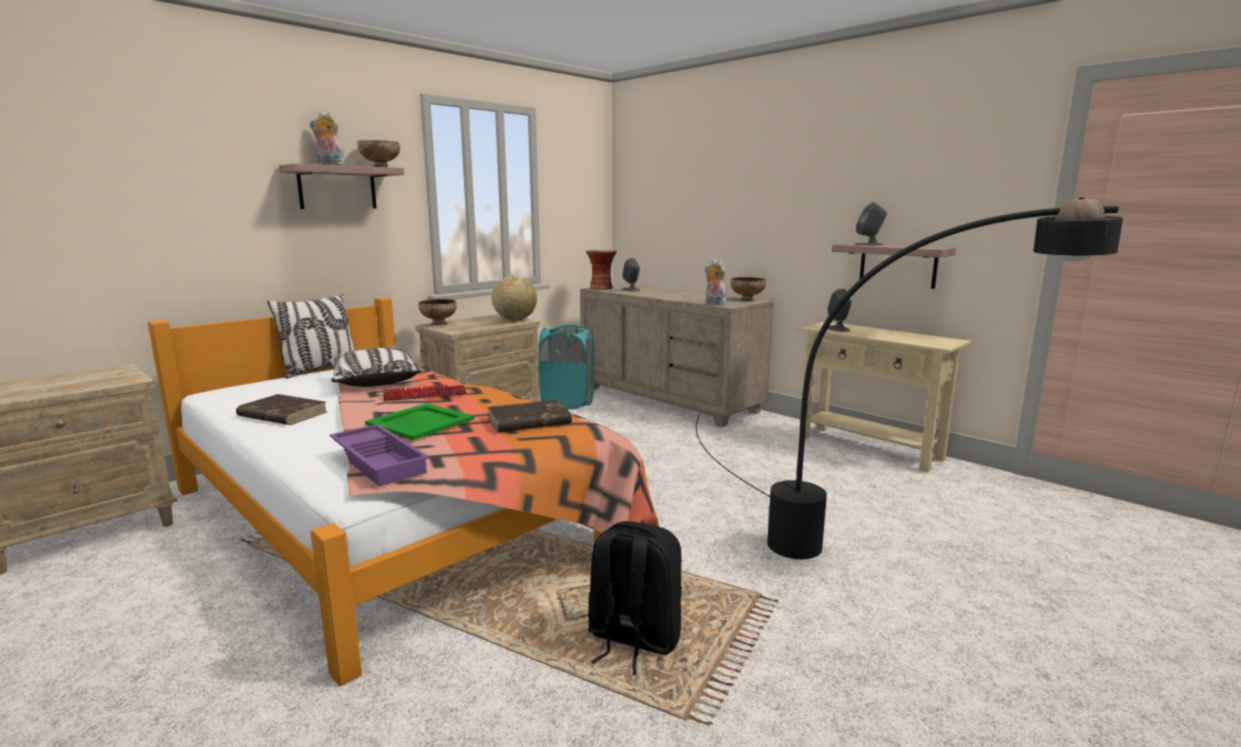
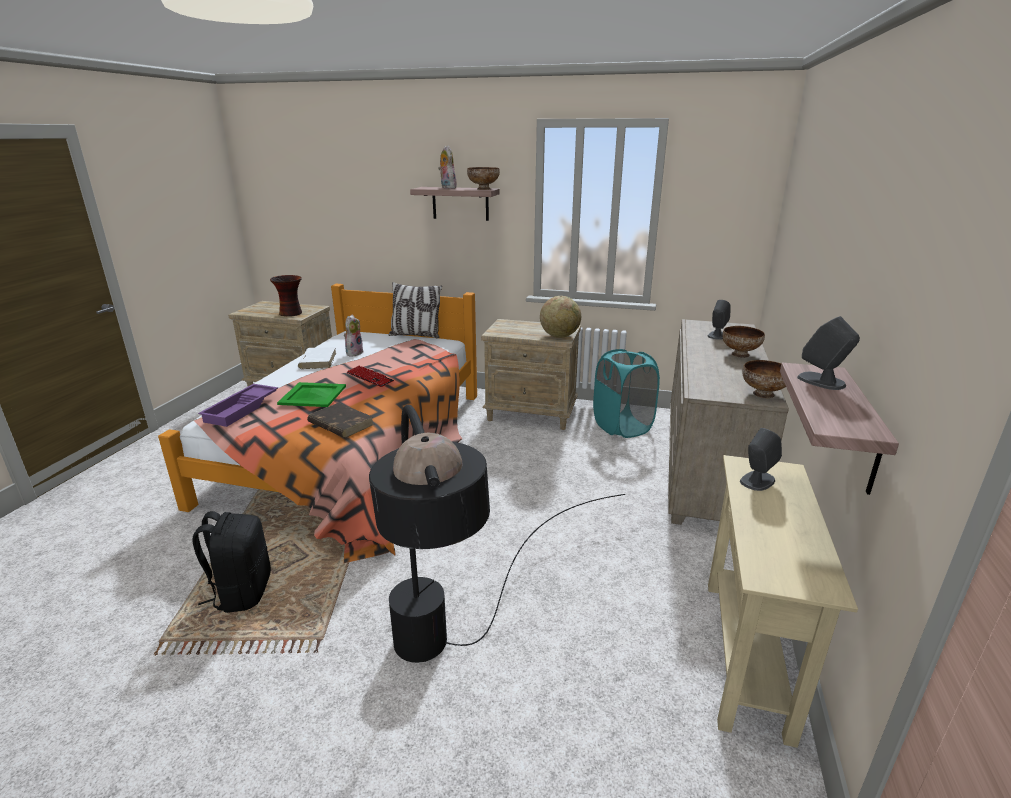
camera: 60 degrees right, 10 degrees up
brown book [236,394,327,425] -> white book [298,347,336,369]
pillow [327,347,423,387] -> none
bowl [419,299,457,325] -> bowl moved to [722,326,765,358]
vase [586,250,617,290] -> vase moved to [270,275,302,316]
plush toy [705,259,727,305] -> plush toy moved to [344,315,363,357]

